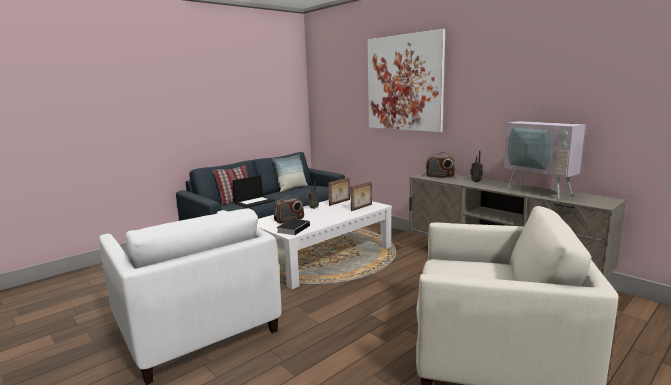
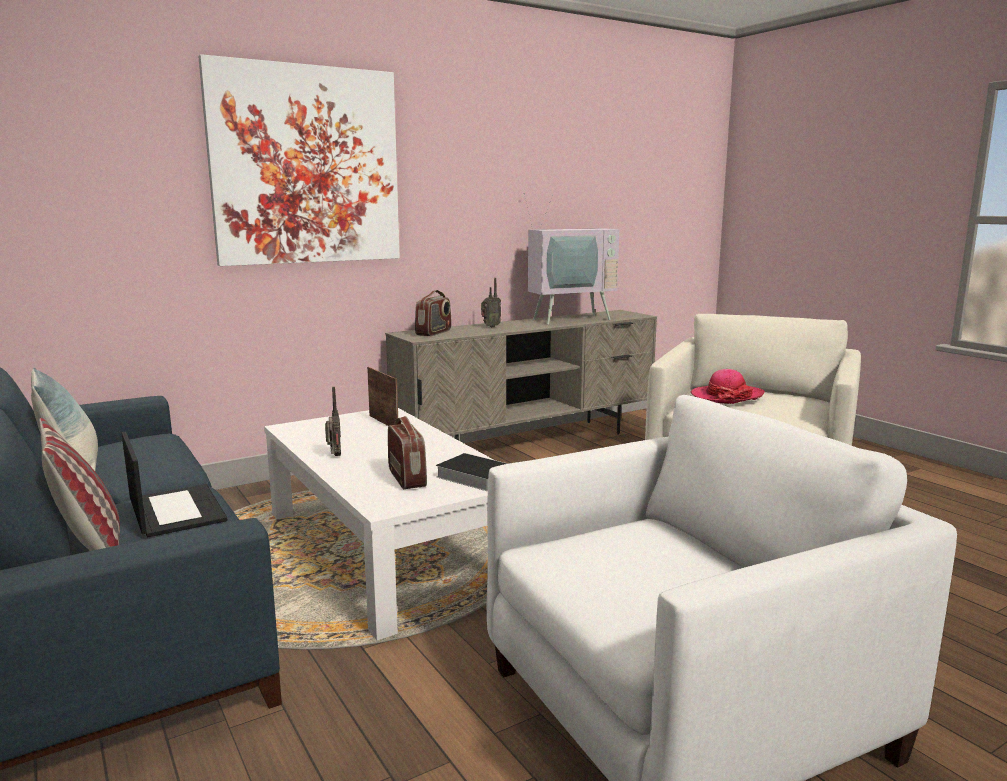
camera: 80 degrees left, 0 degrees up
picture frame [328,177,350,206] -> none
none -> hat [690,369,765,404]

